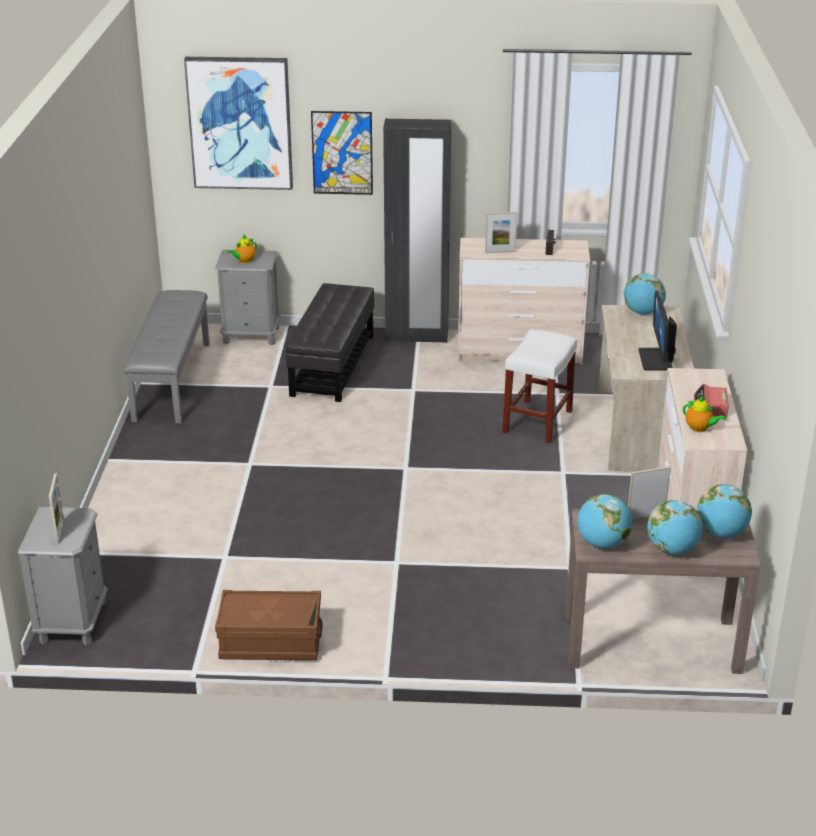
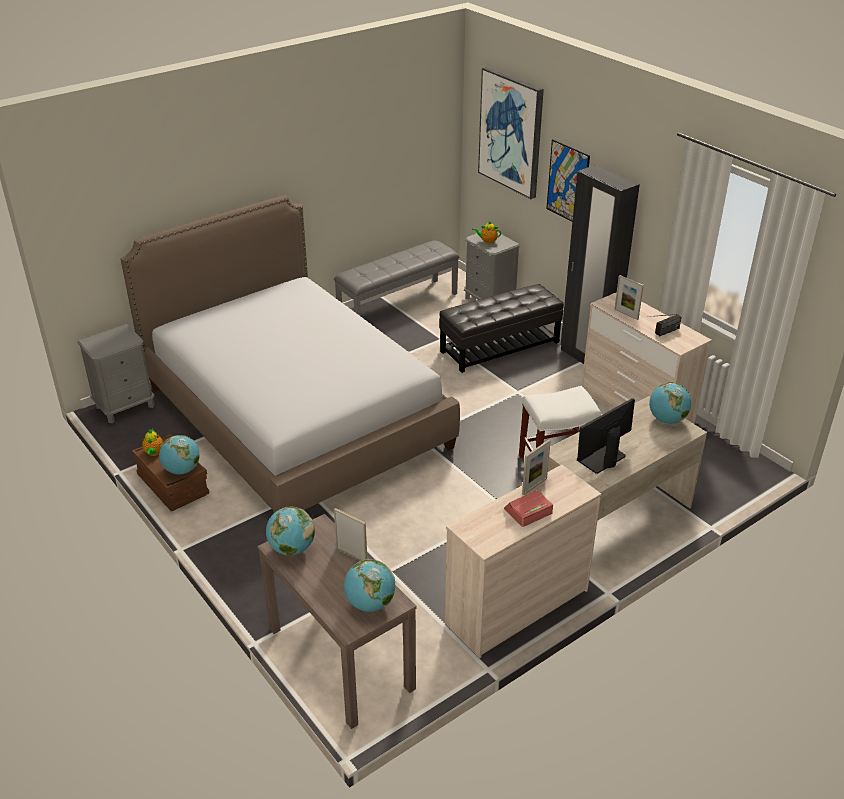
camera: 50 degrees right, 5 degrees up
picture frame [49,473,64,544] -> picture frame moved to [522,440,551,495]
globe [647,500,703,555] -> globe moved to [159,435,200,474]
teapot [683,396,726,432] -> teapot moved to [142,429,163,456]
none -> bed [121,195,460,513]

